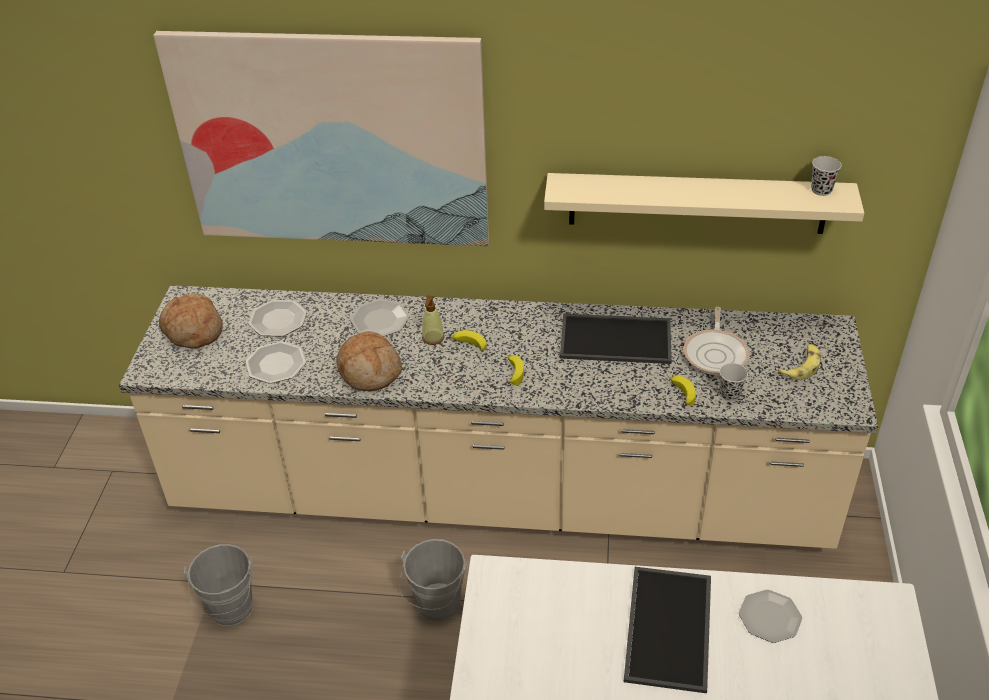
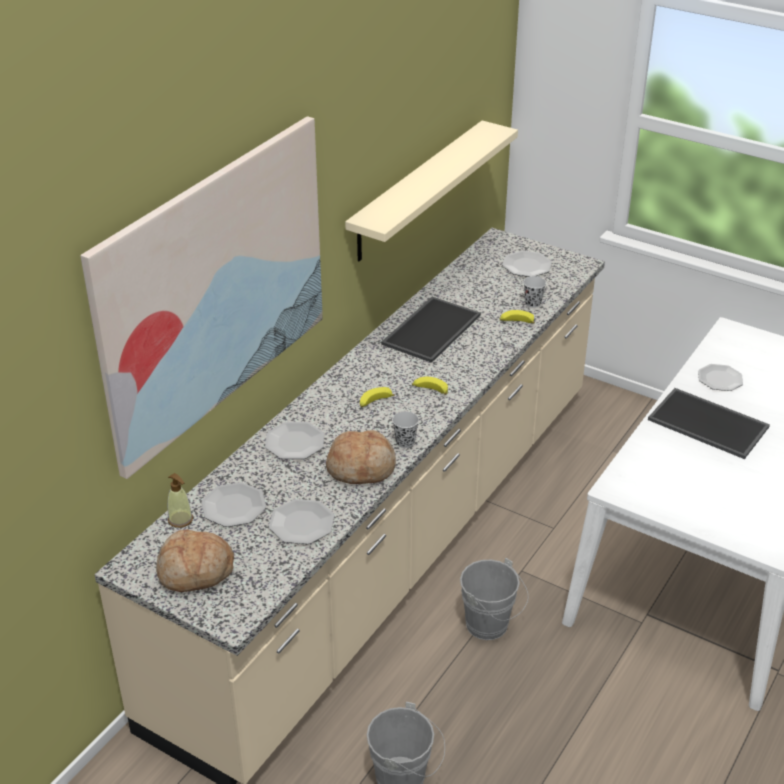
camera: 65 degrees left, 5 degrees down
soap dispenser [422,295,444,345] -> soap dispenser moved to [168,473,193,528]
frying pan [683,307,749,375] -> none
banana [778,344,821,380] -> plate [502,251,552,277]
black cup [811,156,842,196] -> black cup moved to [392,411,419,448]

